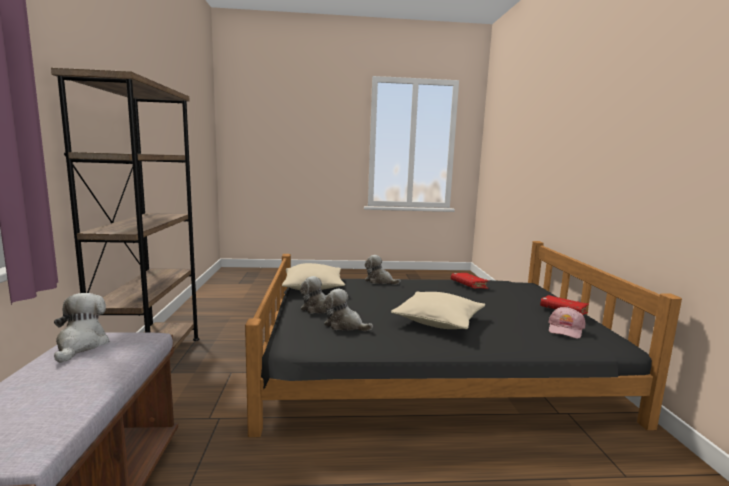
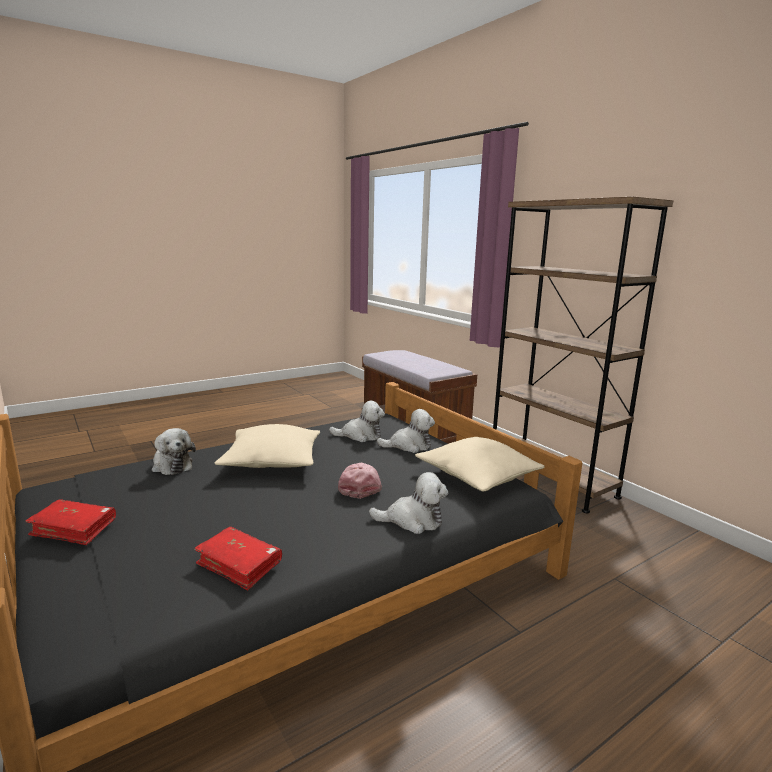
camera: 150 degrees right, 5 degrees up
plush toy [54,293,109,363] -> plush toy moved to [152,428,196,475]
pink cap [548,307,585,338] -> pink cap moved to [338,463,382,499]

